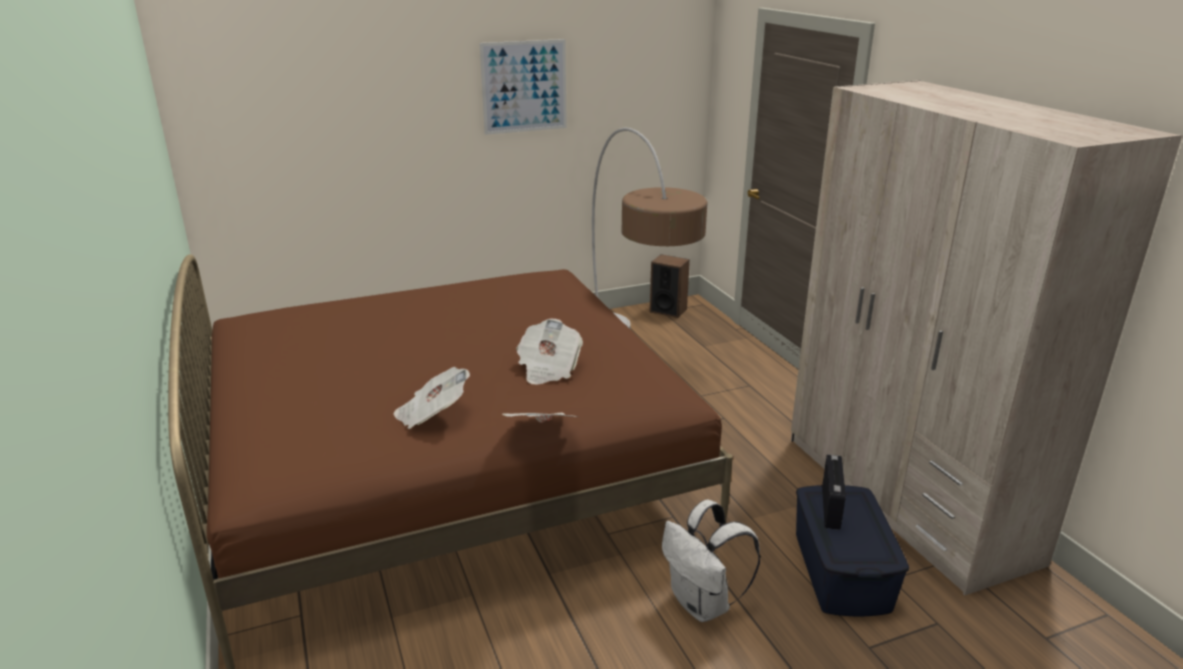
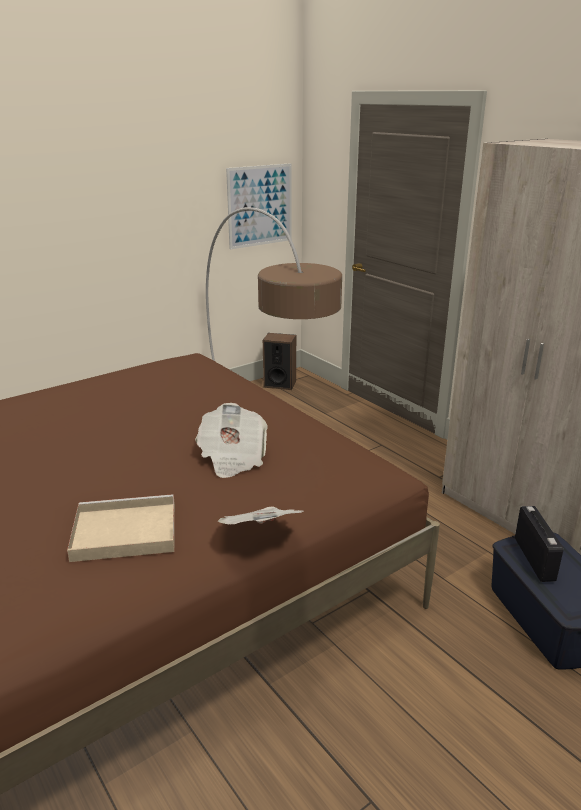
camera: 15 degrees left, 0 degrees up
newspaper [393,367,470,429] -> beige tray [67,494,175,562]
picture [480,39,567,135] -> picture moved to [226,163,292,249]
white backpack [662,500,761,622] -> none

